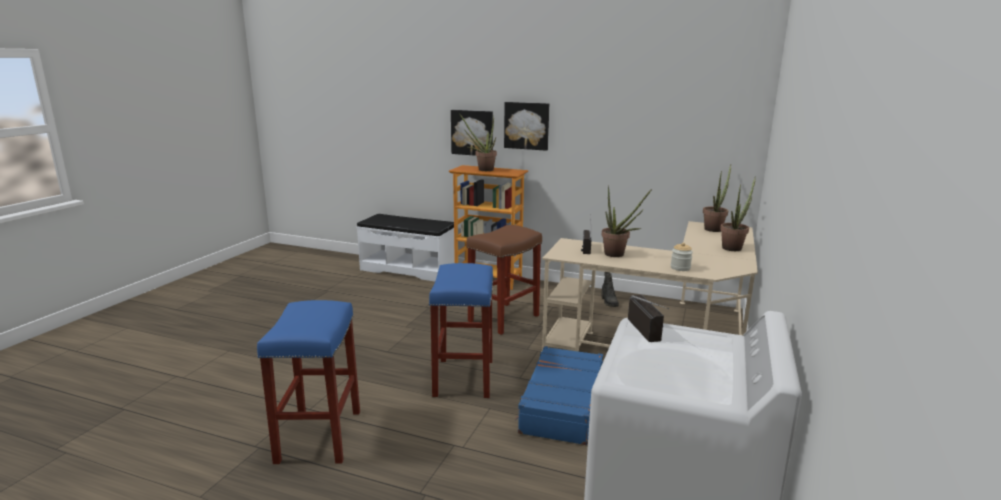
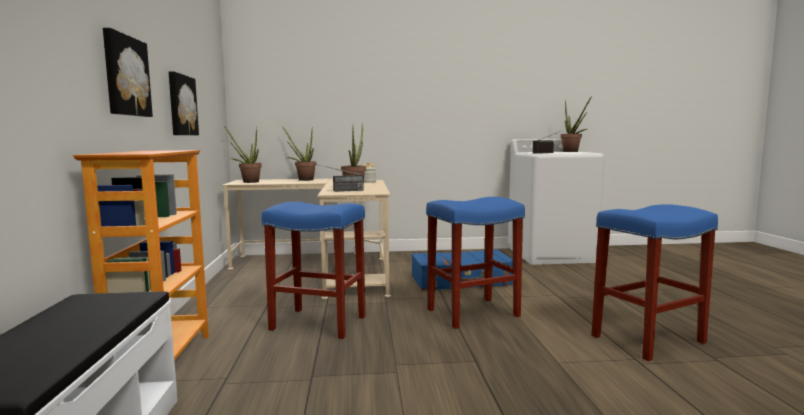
camera: 115 degrees left, 10 degrees down
picture [451,110,493,156] -> picture moved to [169,71,199,135]
potted plant [459,113,497,171] -> potted plant moved to [560,96,592,152]
brown stool [466,225,542,335] -> blue stool [262,202,366,339]
black boot [601,272,619,307] -> none

